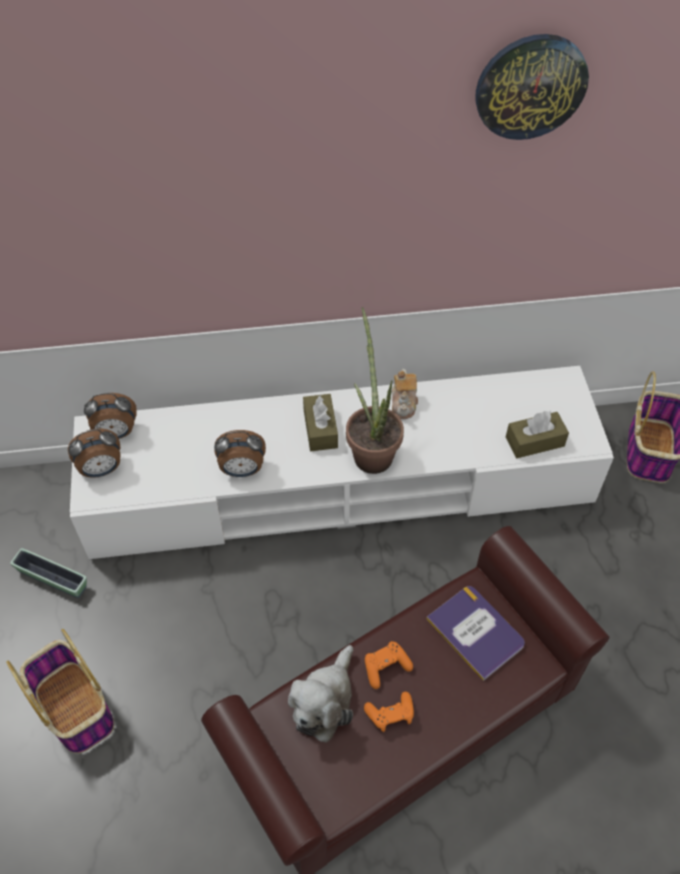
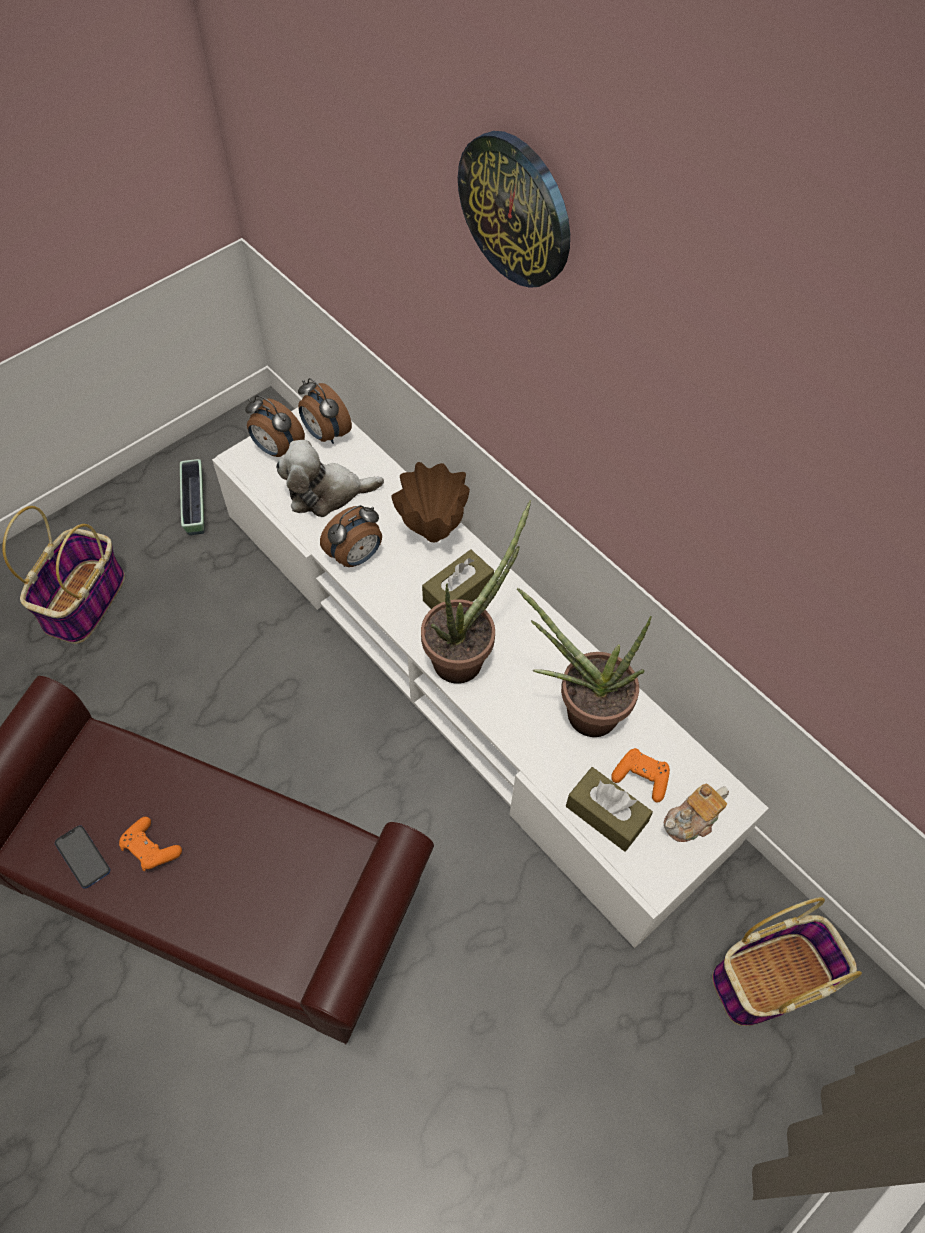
camera: 55 degrees right, 5 degrees up
alarm clock [214,430,266,477] -> alarm clock turned 90 degrees counterclockwise [320,505,382,567]
plush toy [288,645,353,743] -> plush toy moved to [276,440,384,517]
orange game controller [365,641,413,689] -> orange game controller moved to [611,748,670,803]
teapot [392,369,418,419] -> teapot moved to [664,783,729,842]
book [426,586,525,681] -> none
wall clock [476,34,589,140] -> wall clock moved to [458,131,570,288]
none -> phone [55,825,110,889]
none -> brown vase [391,462,470,542]
none -> potted plant [517,587,652,737]

